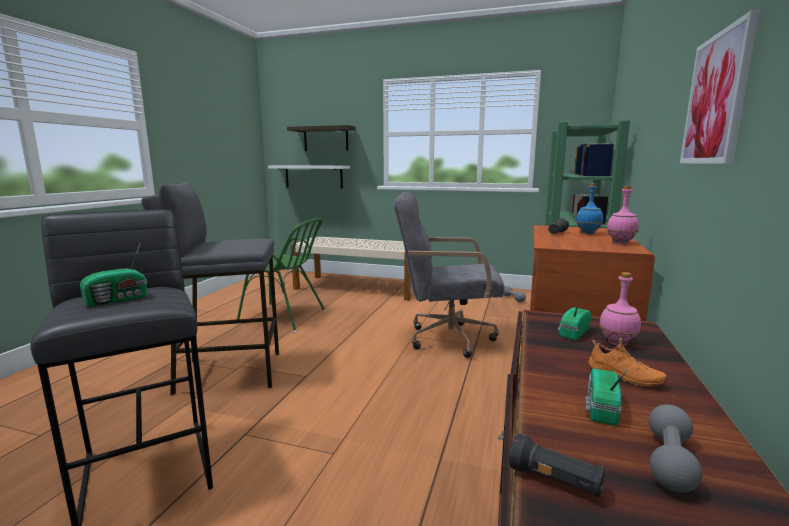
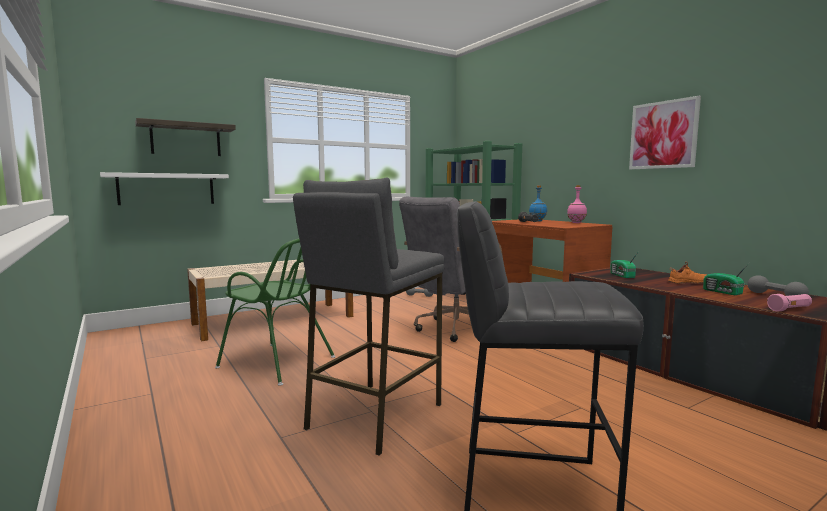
camera: 50 degrees left, 5 degrees down
radio [80,244,147,307] -> none
green chair [237,218,326,333] -> green chair turned 60 degrees clockwise [215,238,336,386]
black flashlight [509,433,605,497] -> pink flashlight [767,294,812,312]
pink bottle [599,272,641,346] -> none

